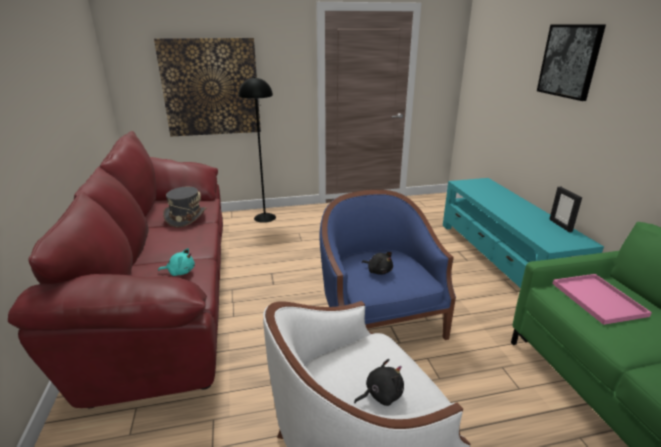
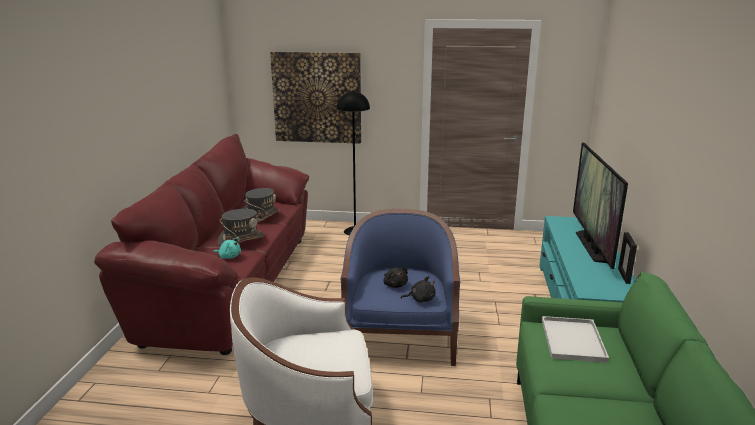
camera: 20 degrees right, 5 degrees down
black plush toy [354,359,404,406] -> black plush toy moved to [400,276,436,303]
picture [537,24,606,101] -> none
pink tray [552,274,652,325] -> white tray [542,316,609,363]
none -> grey hat [217,209,265,246]
none -> television [573,142,628,269]

